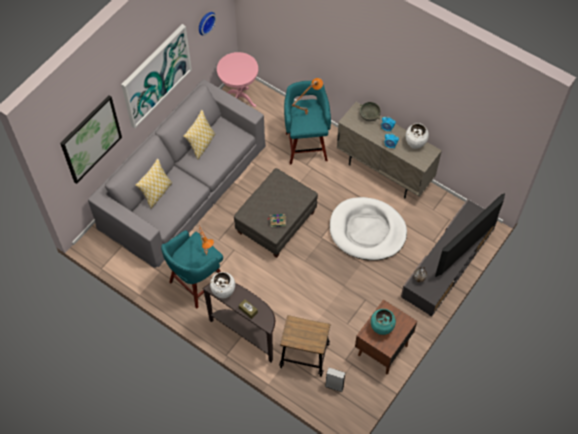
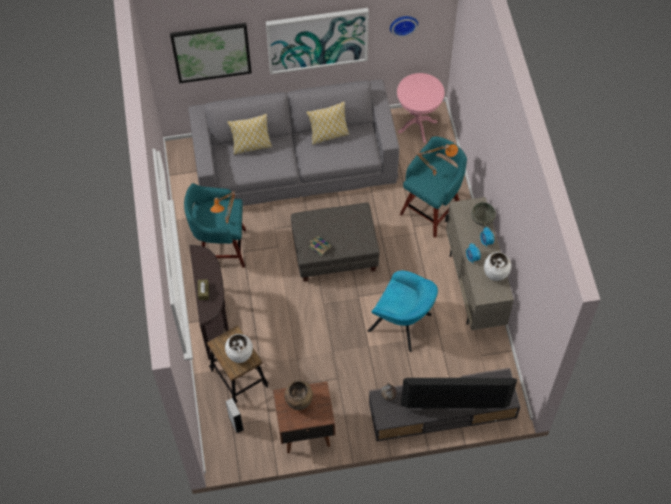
camera: 45 degrees right, 0 degrees up
white vase [210,272,235,298] -> white vase moved to [225,334,253,363]
white dog bed [330,197,407,261] -> turquoise armchair [368,271,438,352]
turquoise vase [371,309,396,335] -> brown vase [284,380,313,410]

